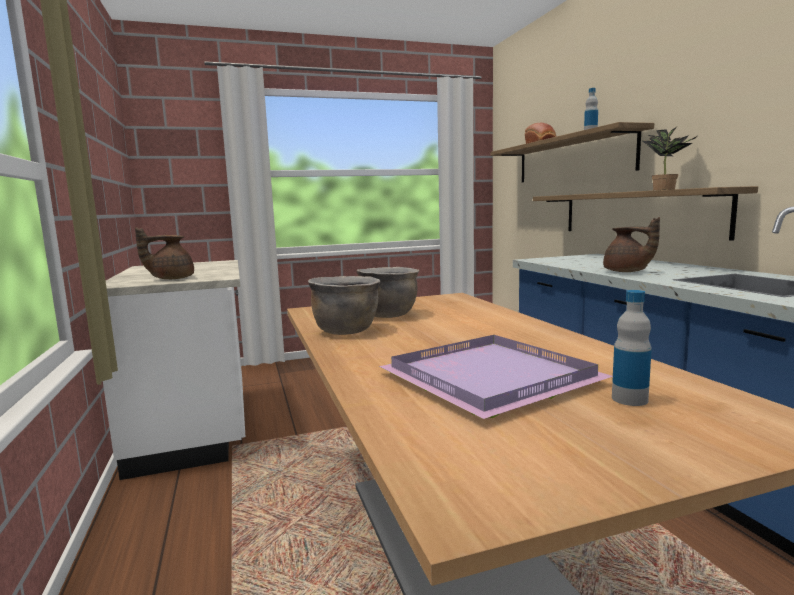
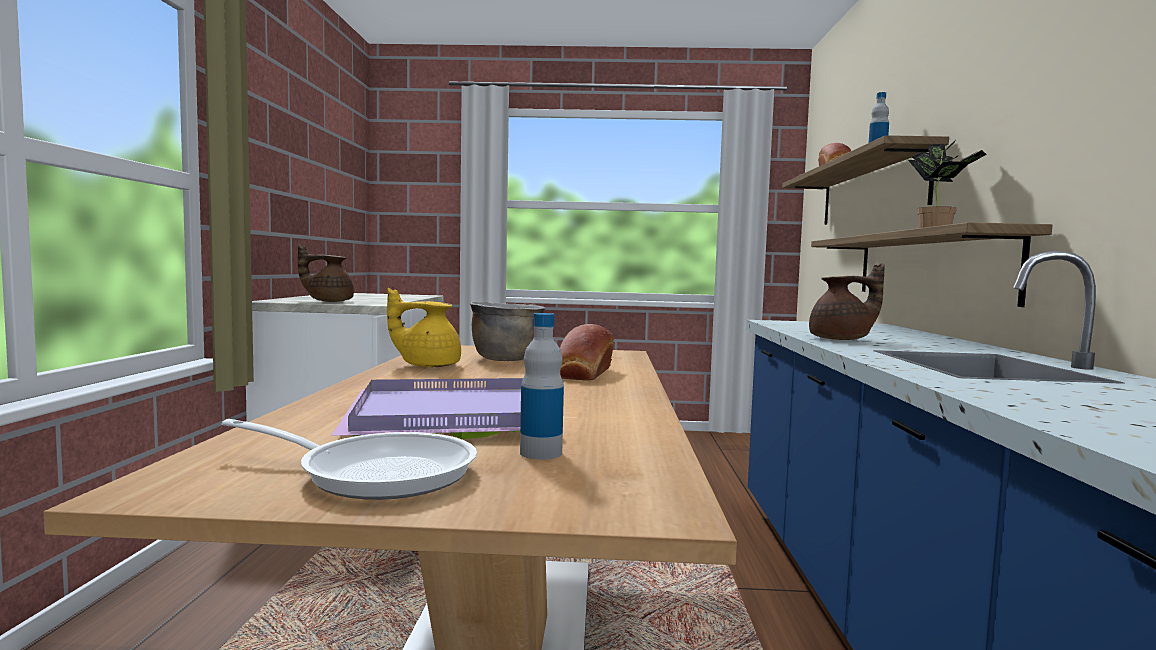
camera: 20 degrees right, 5 degrees down
brown cooking pot [308,276,381,335] -> yellow teapot [387,288,461,367]
brown teapot [603,217,660,272] -> brown teapot turned 75 degrees counterclockwise [809,263,885,340]
none -> frying pan [222,419,477,500]
none -> bread [560,324,614,381]

